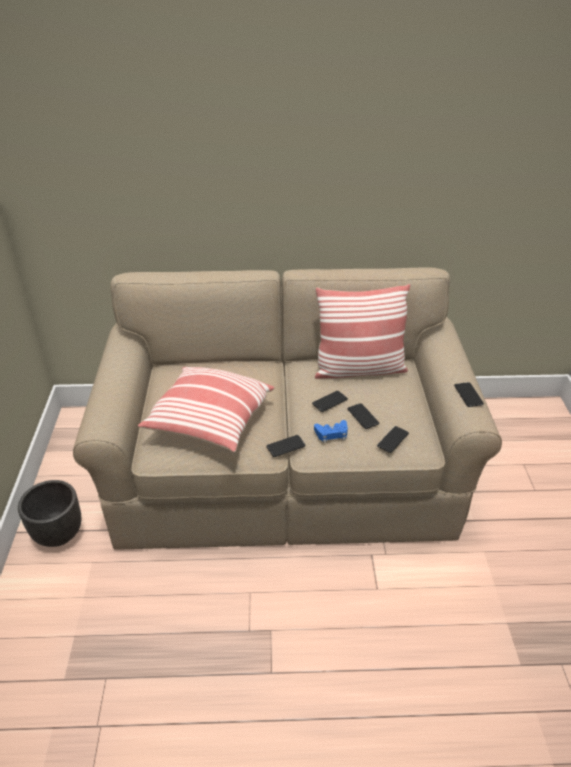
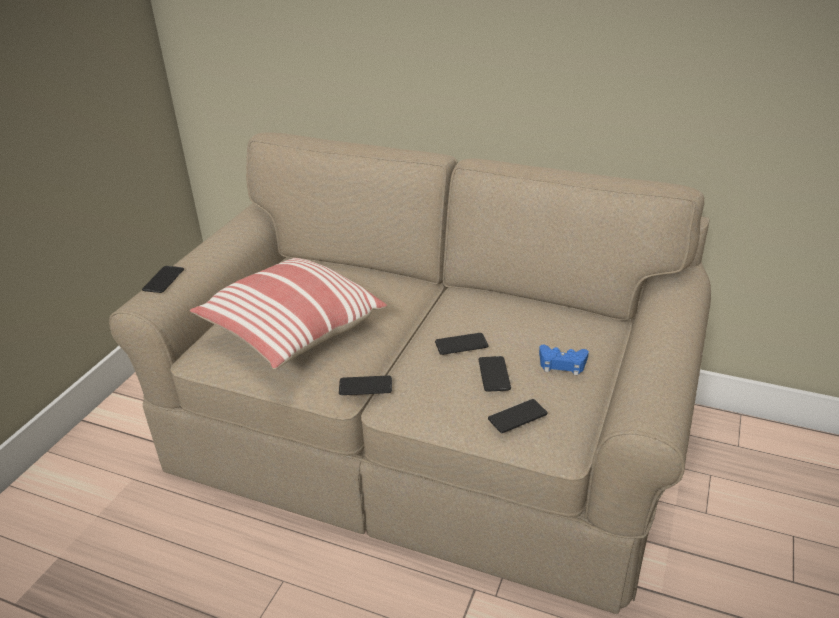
camera: 25 degrees right, 5 degrees down
black planter [18,480,81,547] -> none
blue game controller [314,420,348,443] -> blue game controller moved to [539,345,589,375]
pillow [315,284,410,379] -> none
phone [454,382,484,407] -> phone moved to [142,266,184,293]

